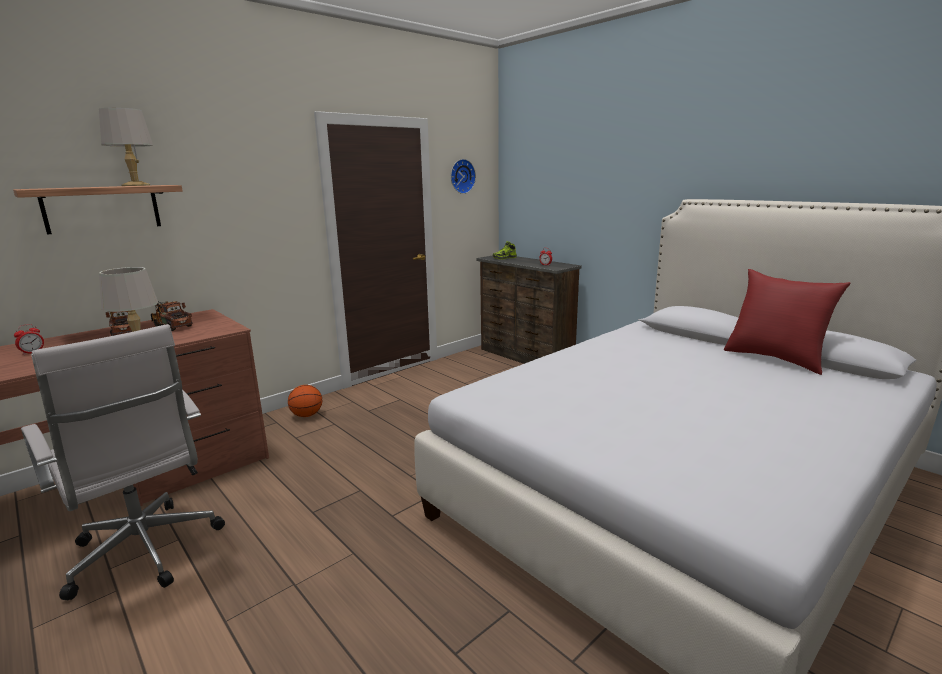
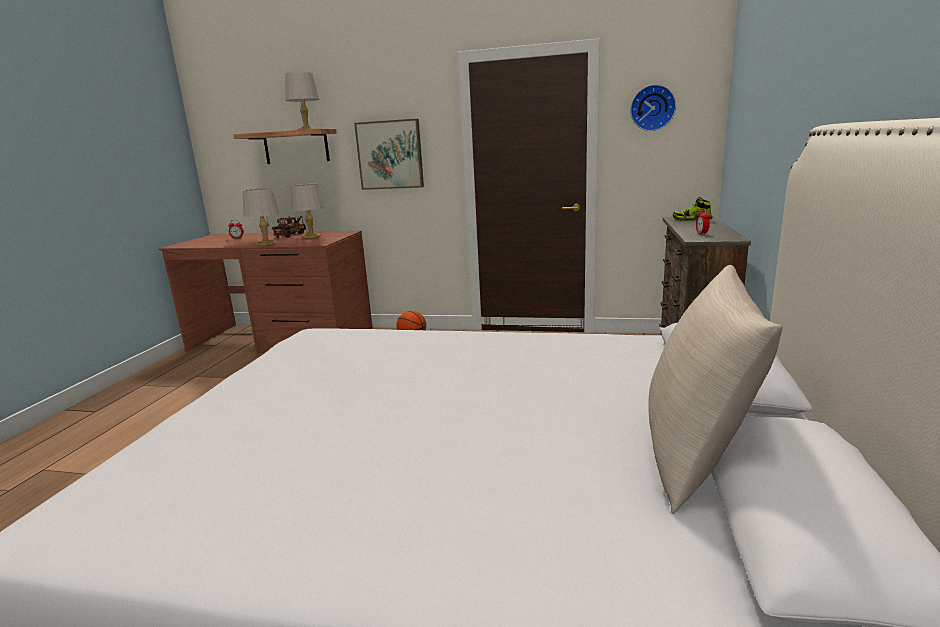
camera: 55 degrees right, 0 degrees up
white office chair [21,324,225,600] -> none
toy truck [151,301,193,331] -> grey table lamp [291,184,324,238]
red pillow [724,269,851,375] -> beige pillow [648,265,783,514]
none -> picture [354,119,424,190]

